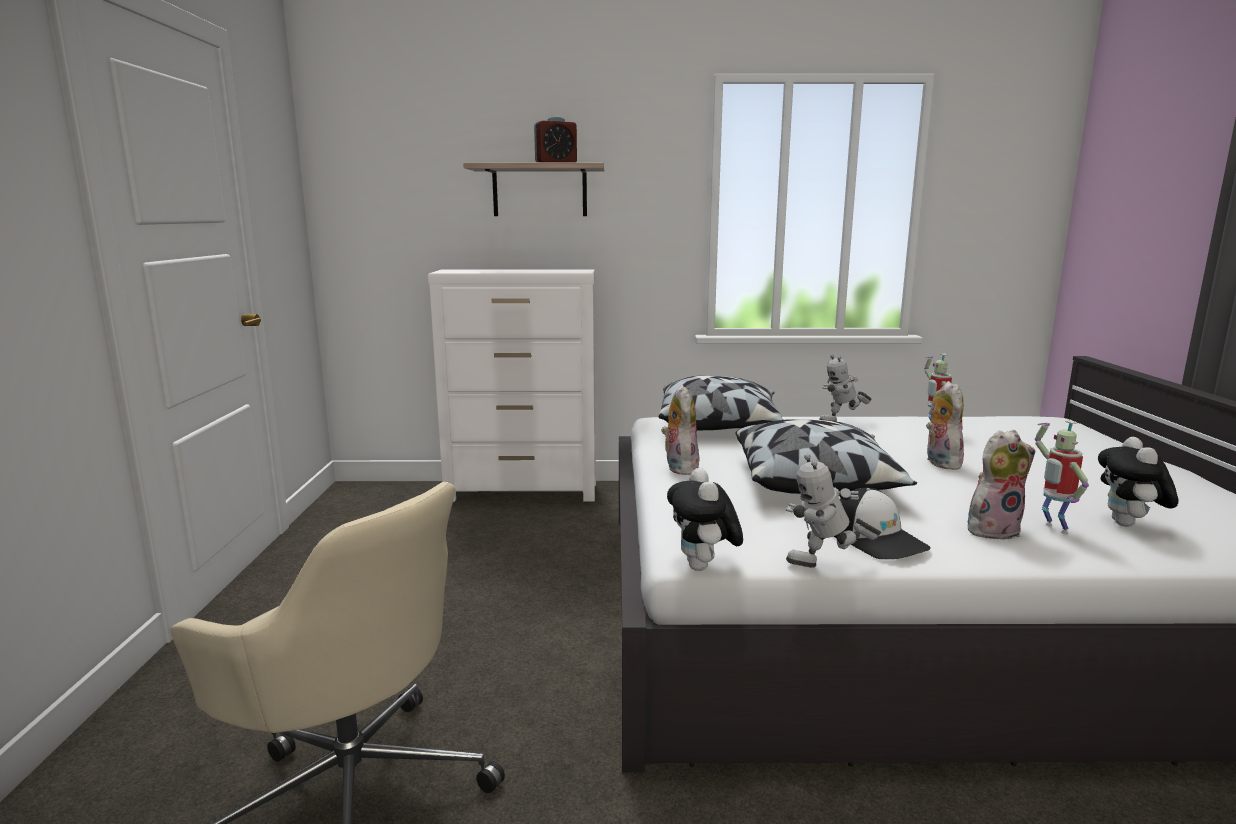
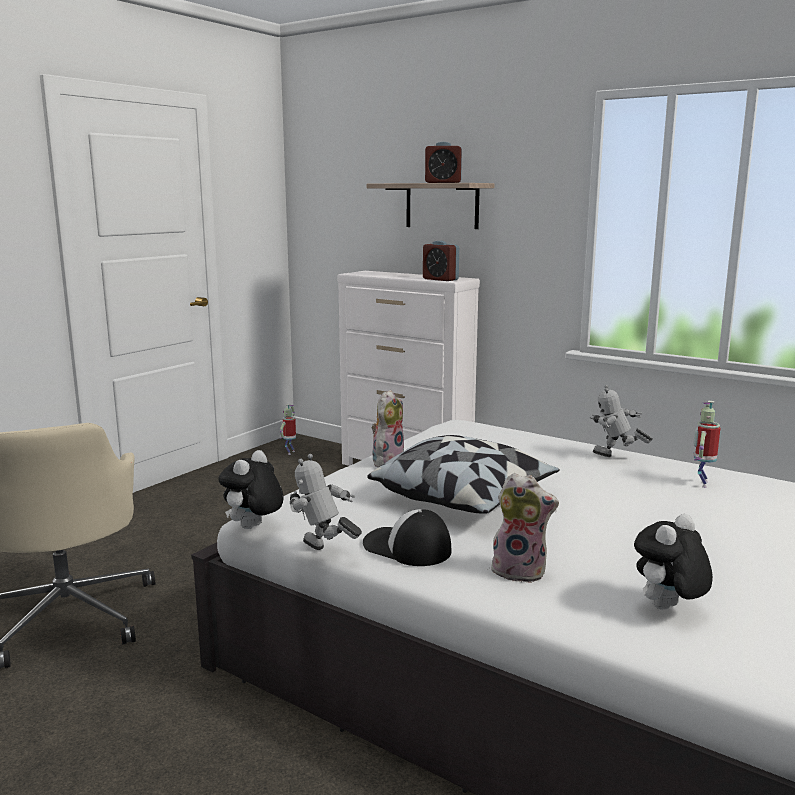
camera: 35 degrees right, 0 degrees up
pillow [658,376,784,430] -> none
cap [834,488,931,559] -> cap turned 120 degrees clockwise [363,509,451,566]
plush toy [926,381,964,470] -> none
toy robot [1035,421,1089,534] -> toy robot moved to [280,404,296,455]
none -> alarm clock [423,241,459,281]

